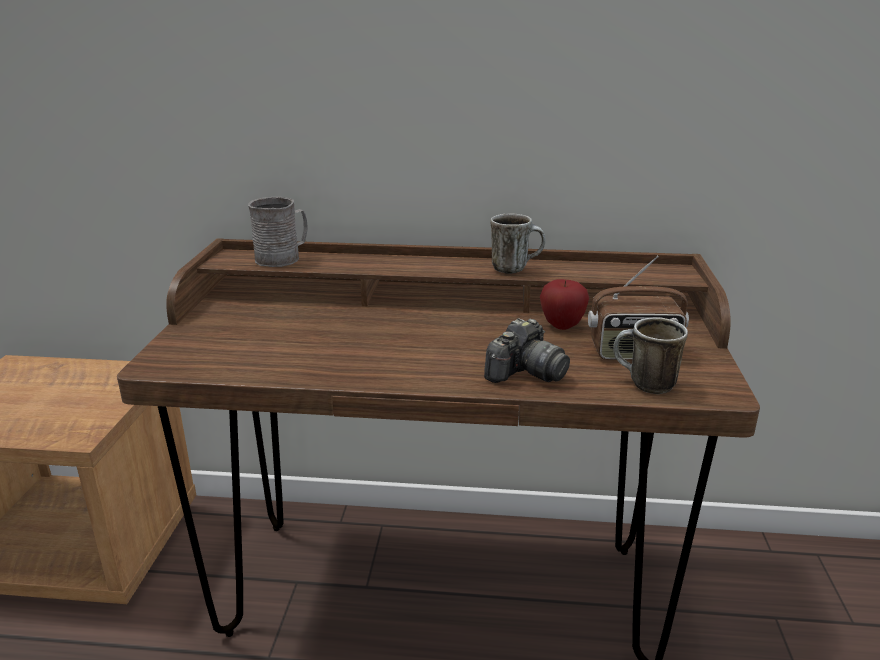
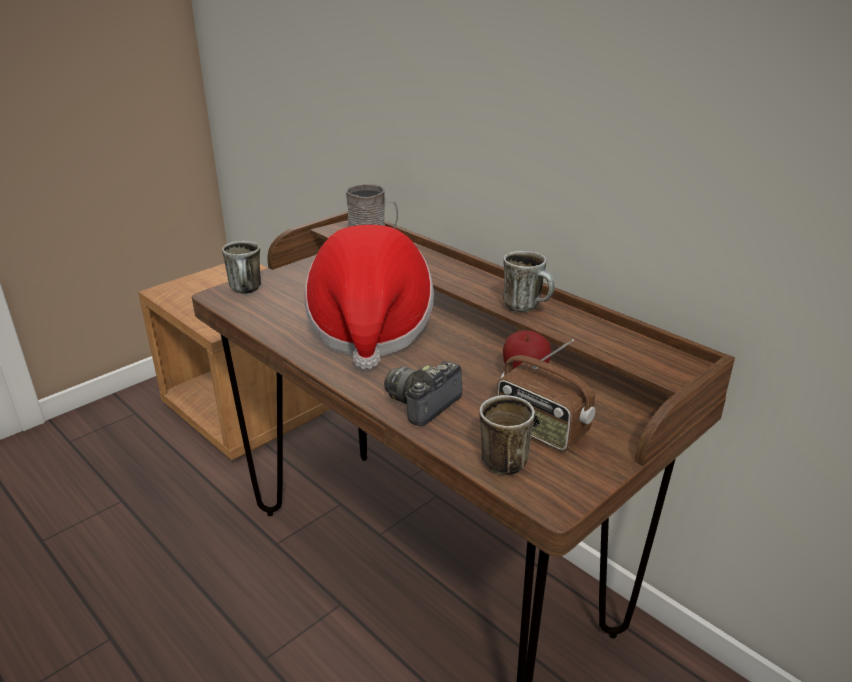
camera: 40 degrees right, 5 degrees up
camera [484,318,570,383] -> camera turned 135 degrees clockwise [384,361,462,426]
none -> mug [222,241,261,294]
none -> hat [305,225,434,370]

